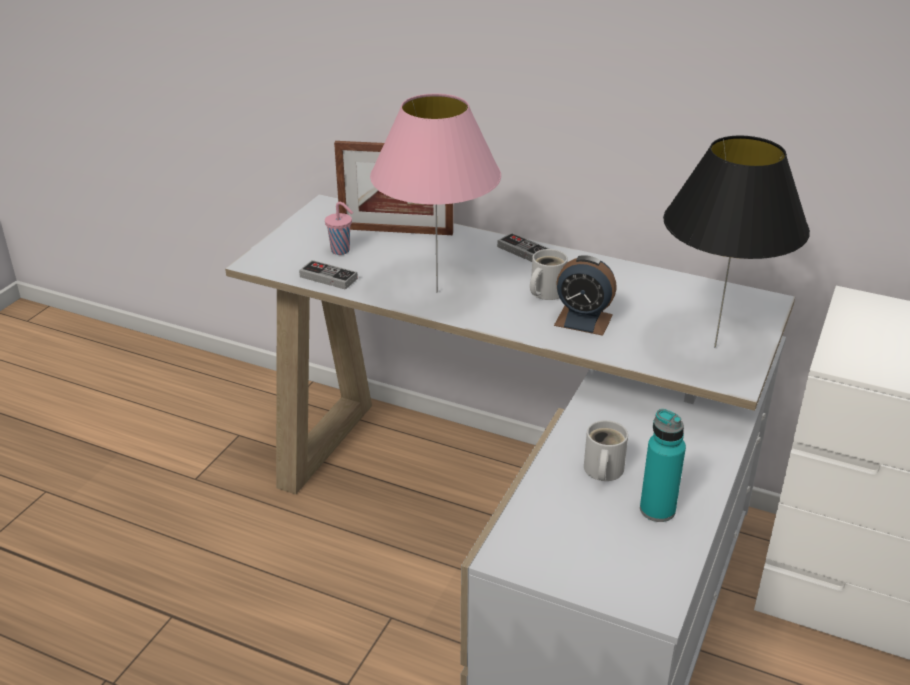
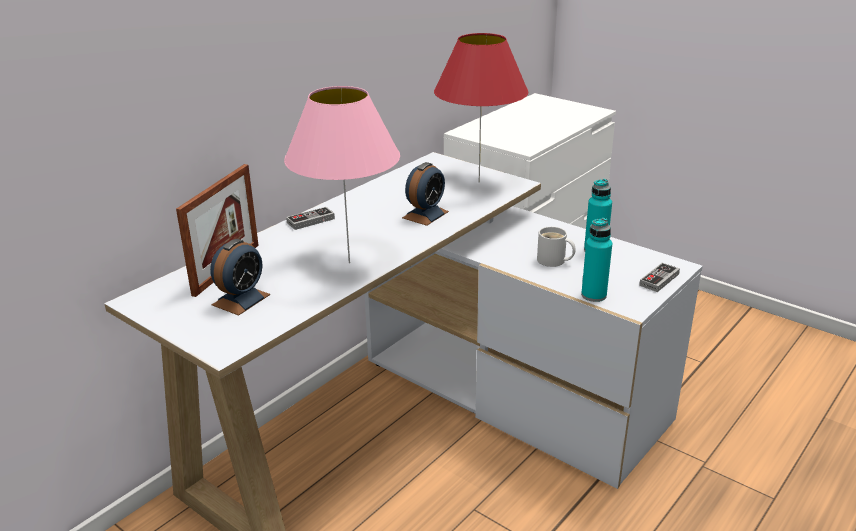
camera: 75 degrees left, 5 degrees down
game controller [299,260,358,290] -> game controller moved to [639,263,680,292]
pink cup [325,202,353,255] -> alarm clock [210,239,270,316]
white mug [530,249,568,300] -> none
black table lamp [663,136,810,347] -> red table lamp [434,33,529,183]
none -> turquoise bottle [581,218,612,302]

